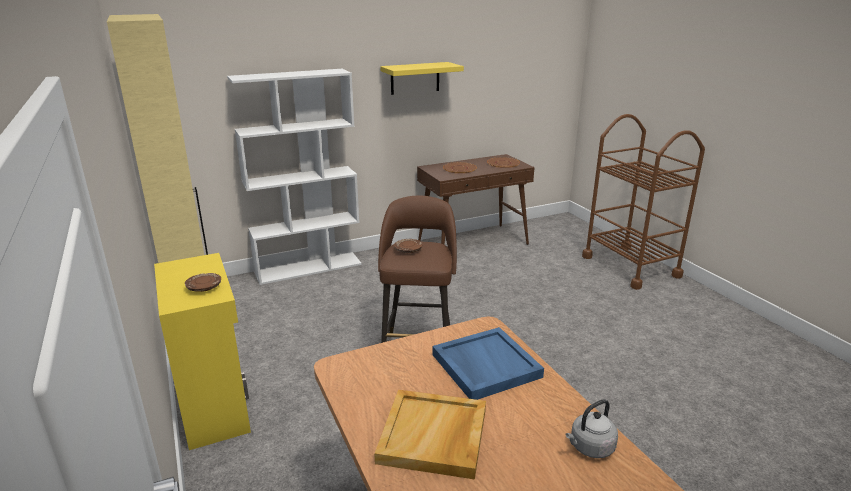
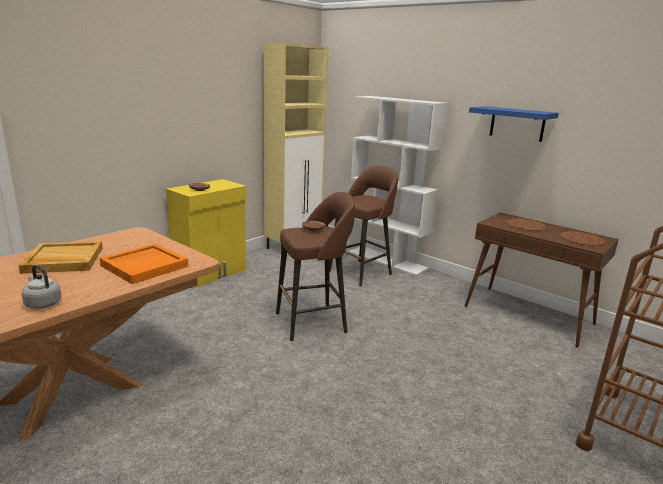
camera: 65 degrees right, 5 degrees down
yellow shelf [380,62,464,95] -> blue shelf [469,106,559,142]
blue tray [433,327,544,400] -> orange tray [100,244,189,284]
none -> brown stool [330,166,399,287]

